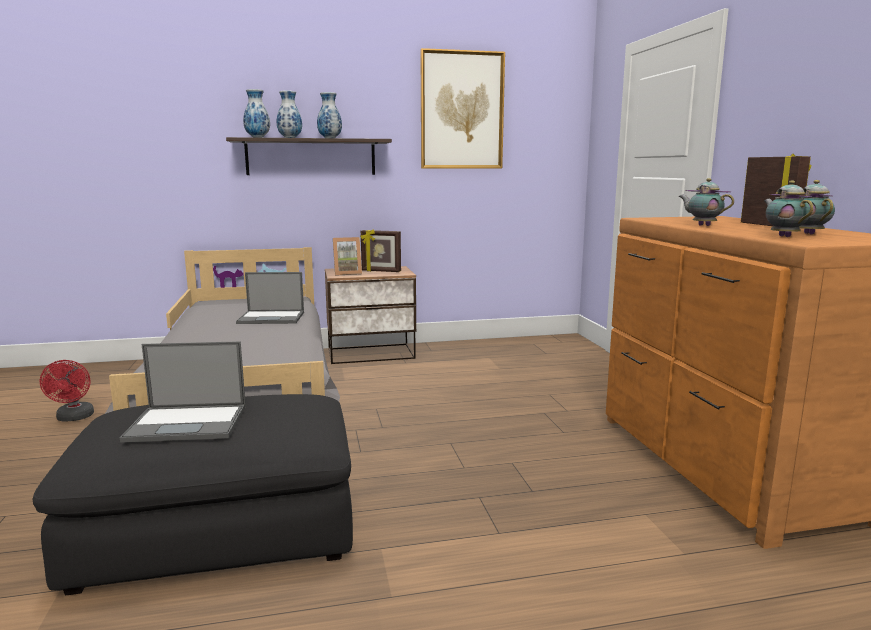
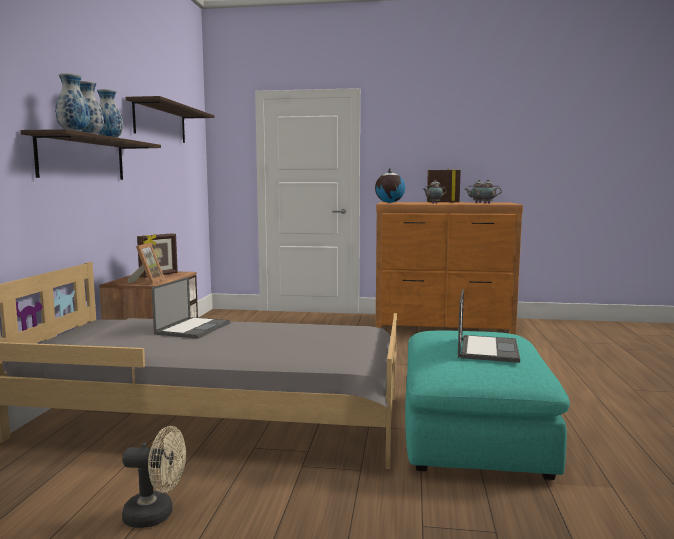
camera: 70 degrees left, 5 degrees down
black ottoman [33,394,353,595] -> turquoise ottoman [405,331,570,480]
red fan [40,360,94,422] -> beige fan [122,426,186,528]
picture [420,48,505,169] -> shelf [126,96,215,143]
none -> globe [375,168,405,203]

